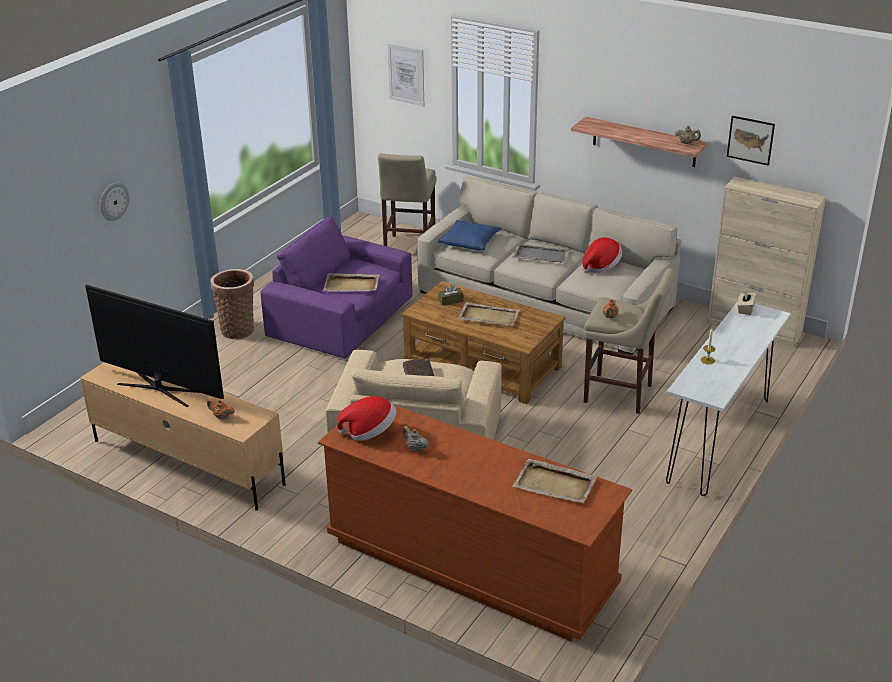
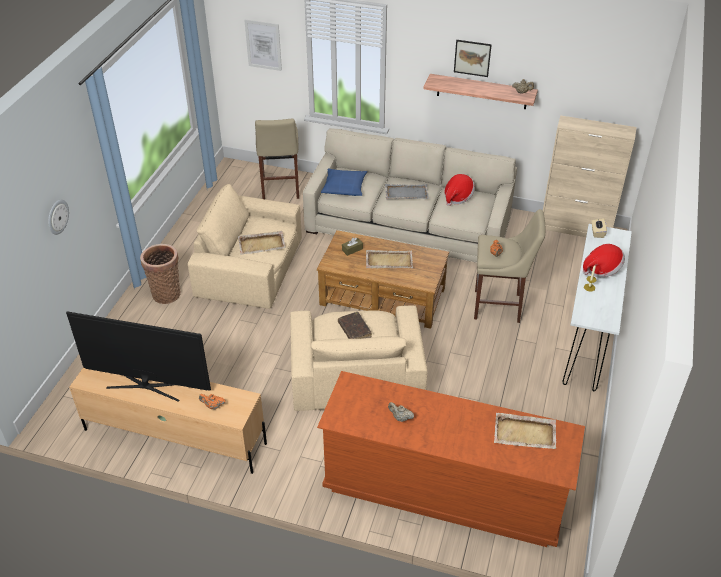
camera: 15 degrees left, 10 degrees up
purple armchair [260,217,412,358] -> beige armchair [188,184,302,309]
hat [337,396,396,441] -> hat moved to [583,244,625,277]
picture [727,116,775,166] -> picture moved to [454,40,492,77]

